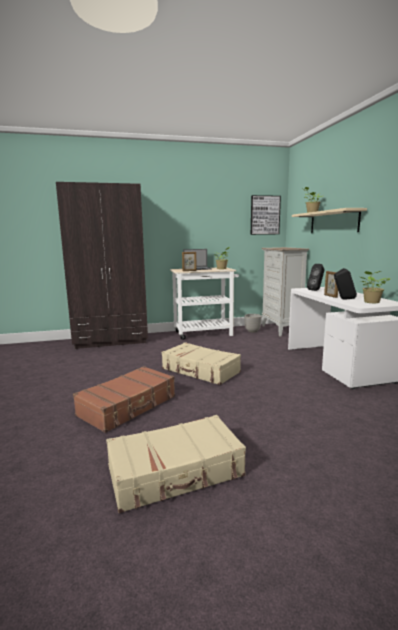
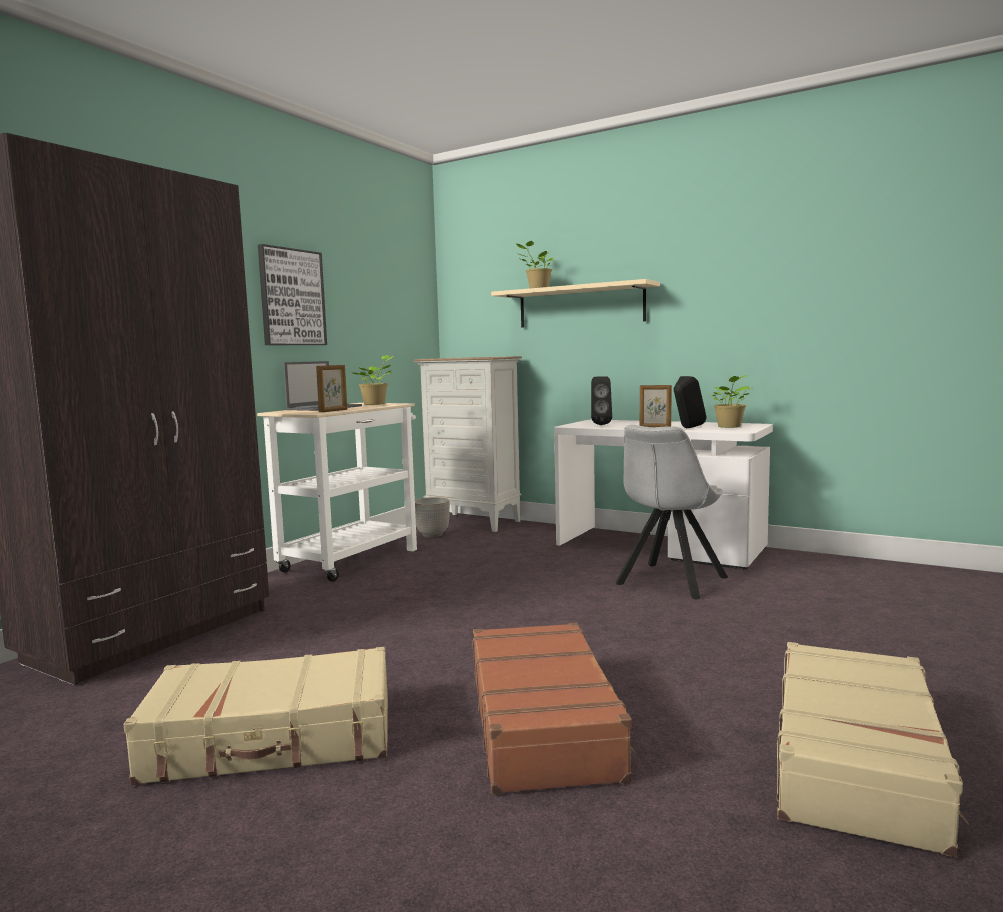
camera: 45 degrees left, 5 degrees down
beige suitcase [162,342,241,385] -> beige suitcase moved to [124,647,388,785]
picture [251,195,281,235] -> picture moved to [258,244,327,345]
none -> grey chair [615,425,728,599]

